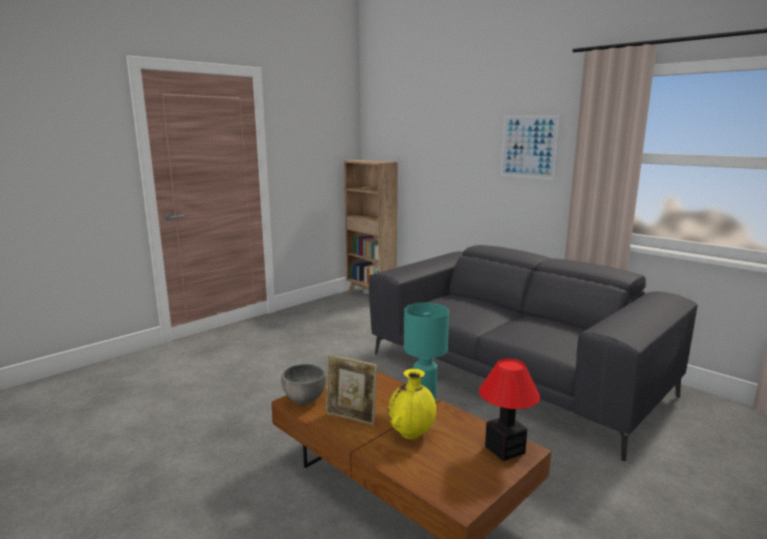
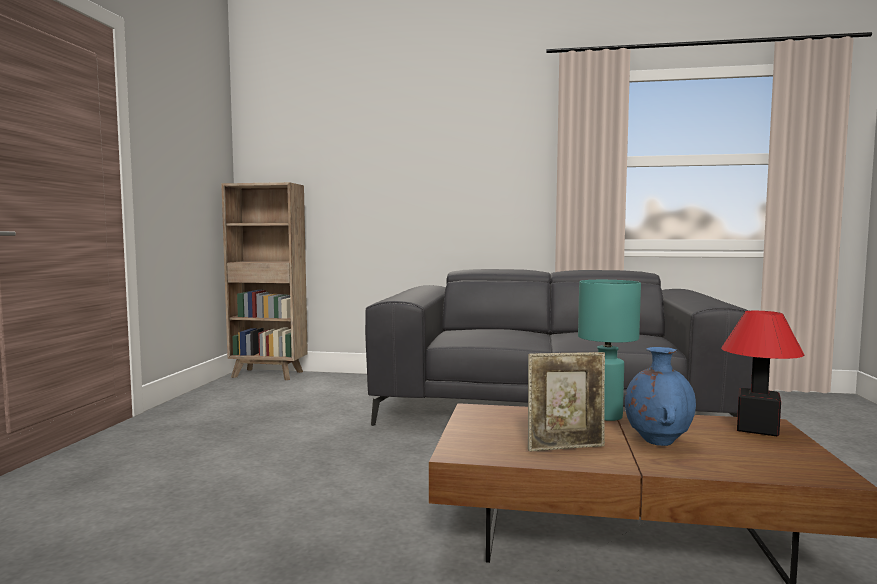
camera: 35 degrees left, 10 degrees down
grey bowl [281,364,326,405] -> none
yellow vase [388,369,436,439] -> blue vase [625,347,696,446]
picture [501,115,560,180] -> none

